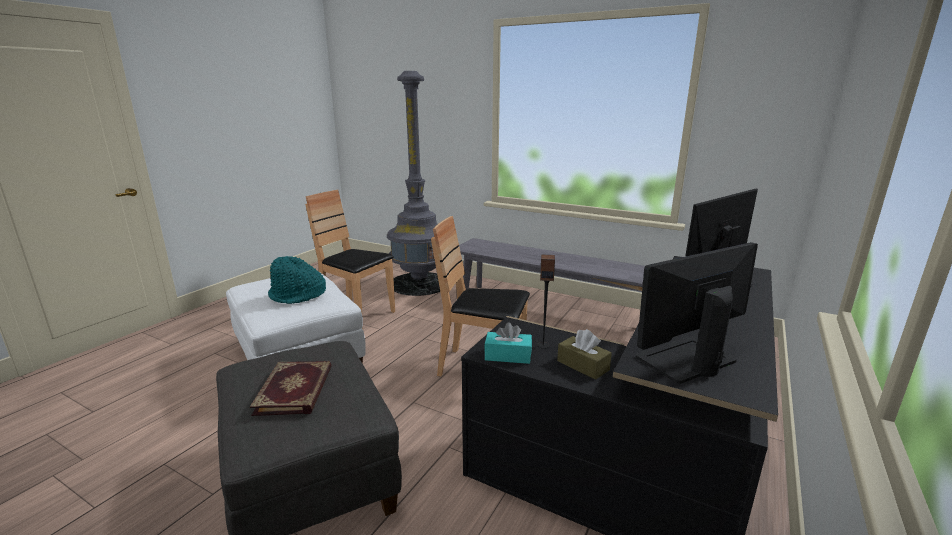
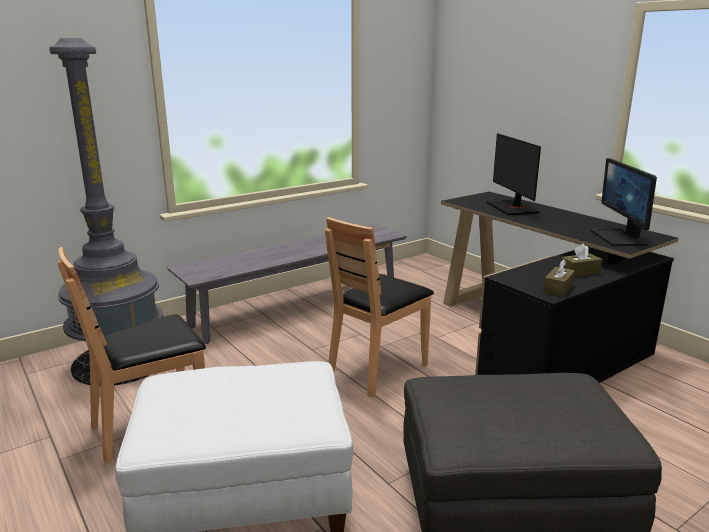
camera: 65 degrees left, 0 degrees up
book [250,361,332,416] -> none
turquoise hat [268,256,326,304] -> none
turquoise tissue box [484,322,532,364] -> brown tissue box [543,259,575,297]
speaker [537,255,555,349] -> none

